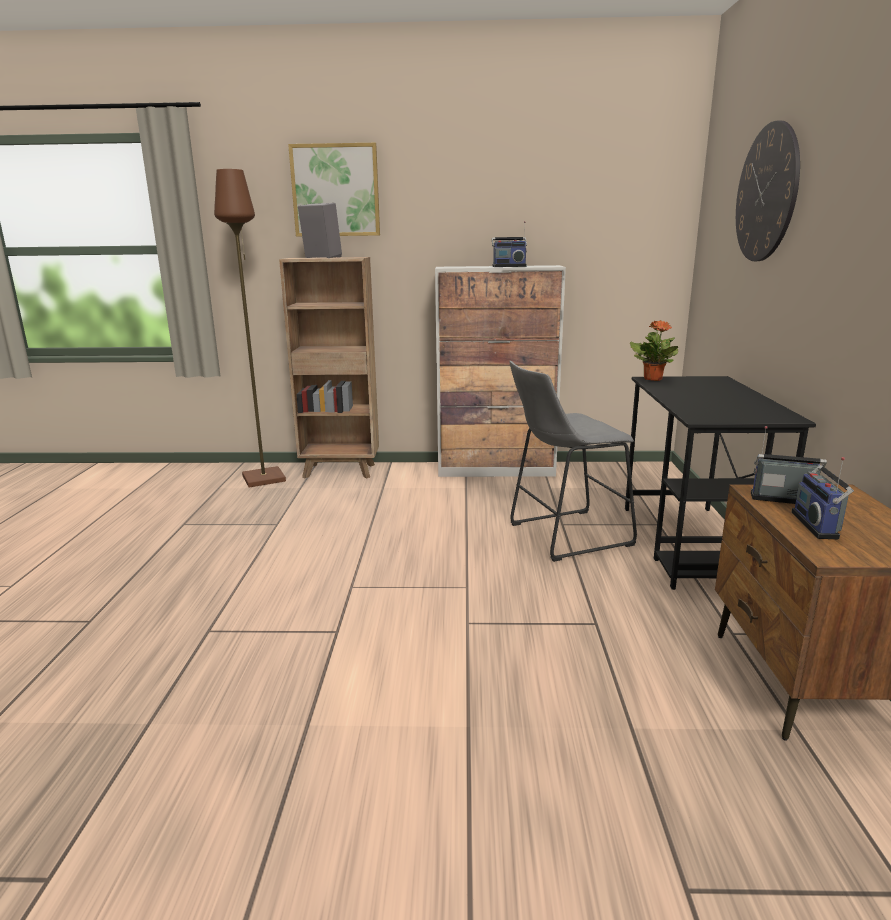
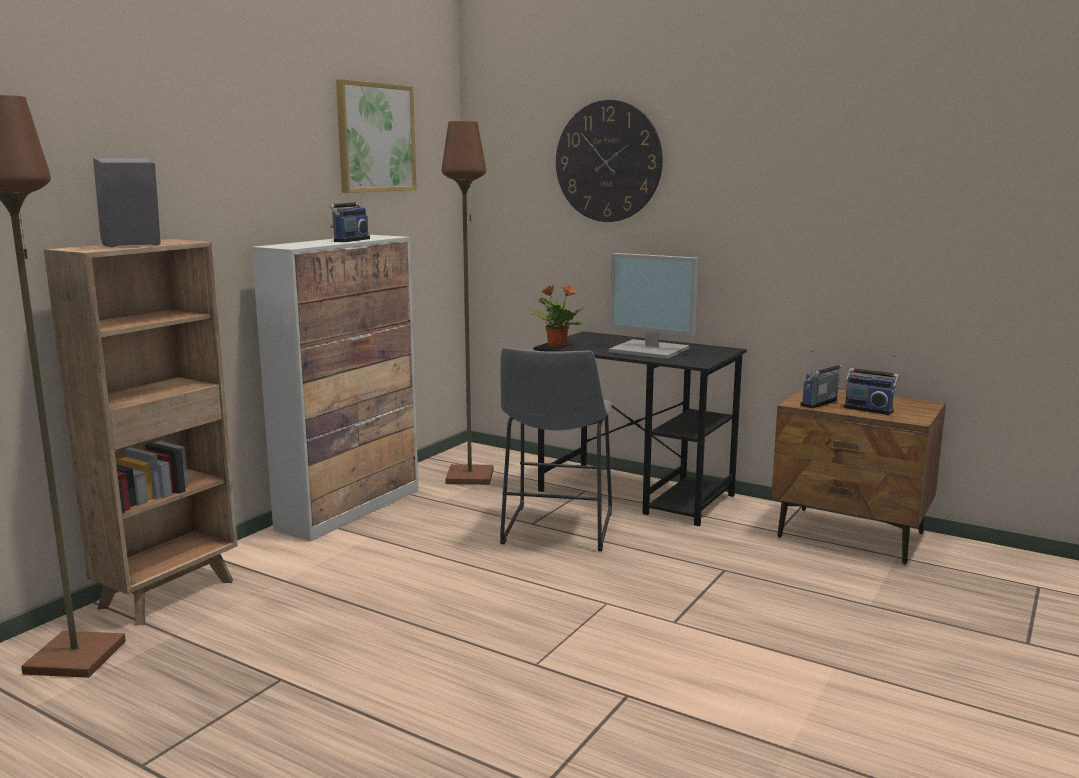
camera: 60 degrees left, 5 degrees down
picture [288,143,380,237] -> picture moved to [336,79,417,193]
none -> brown floor lamp [442,121,494,485]
none -> monitor [609,253,698,359]

